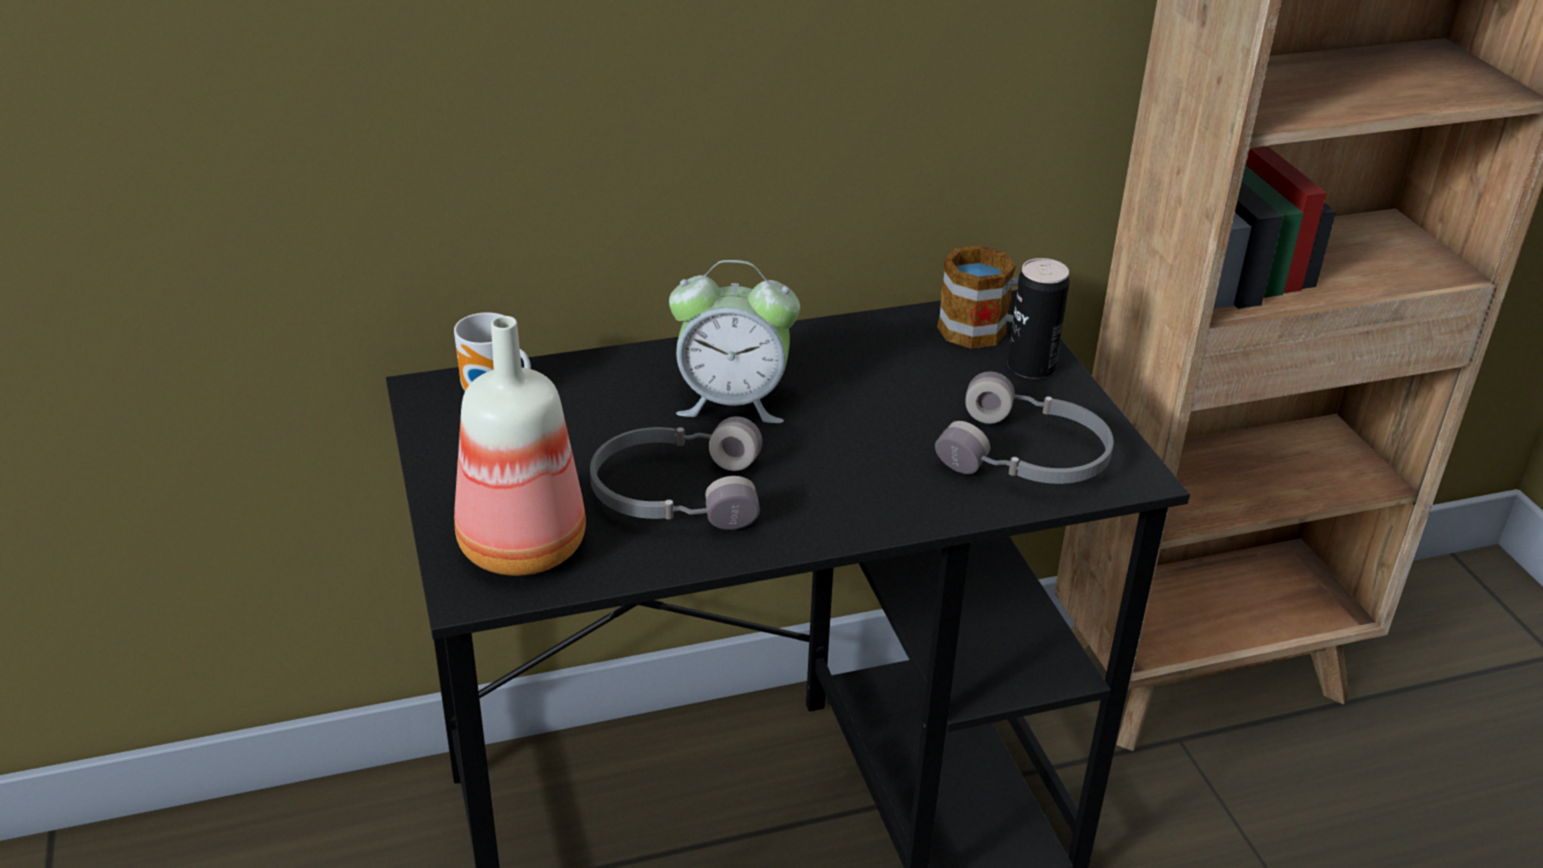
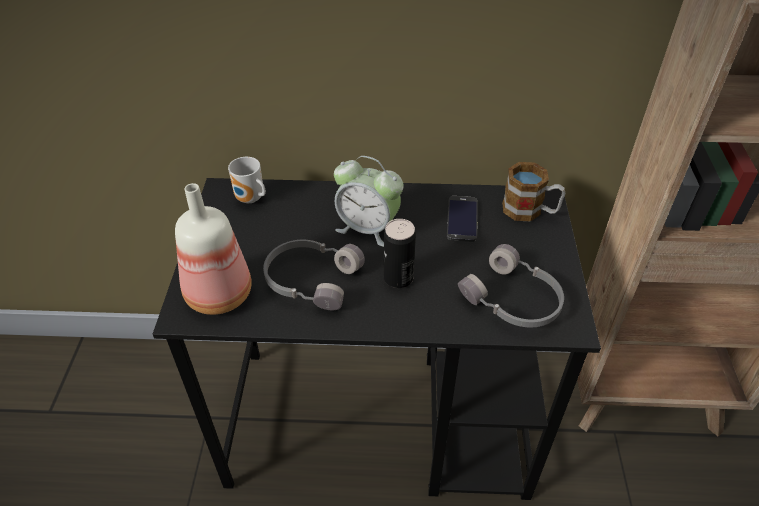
camera: 20 degrees right, 10 degrees up
can [1007,258,1070,379] -> can moved to [384,219,416,288]
none -> phone [447,196,478,242]

